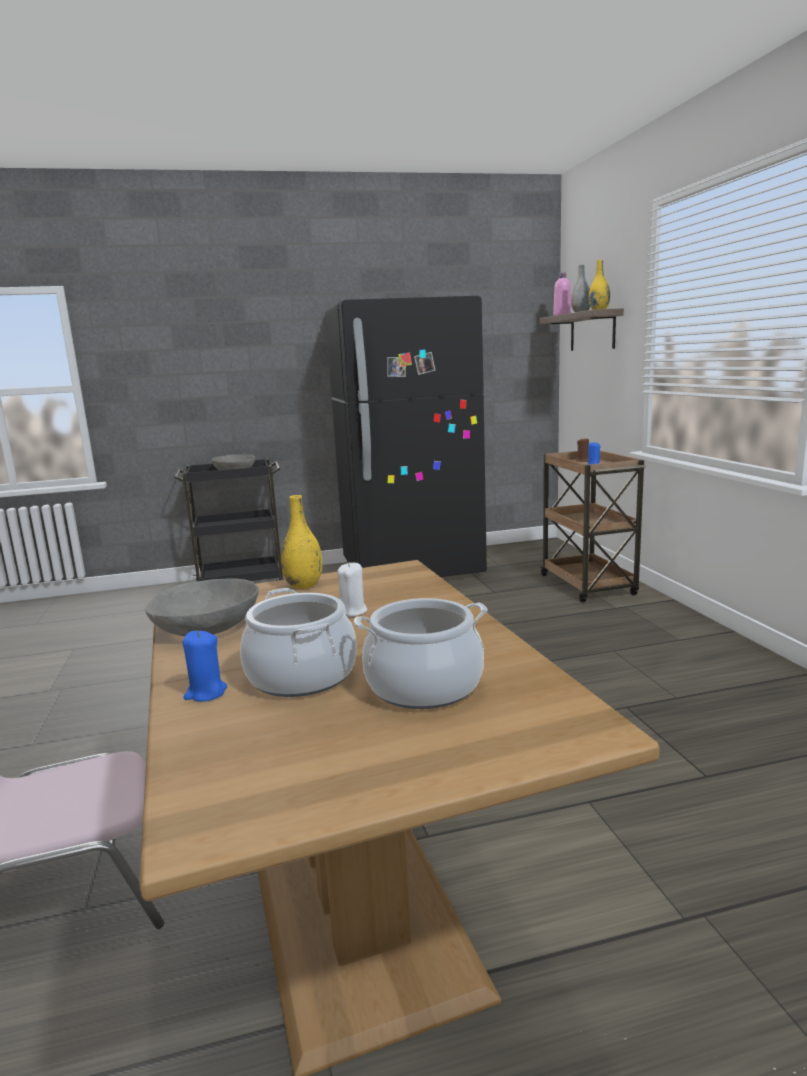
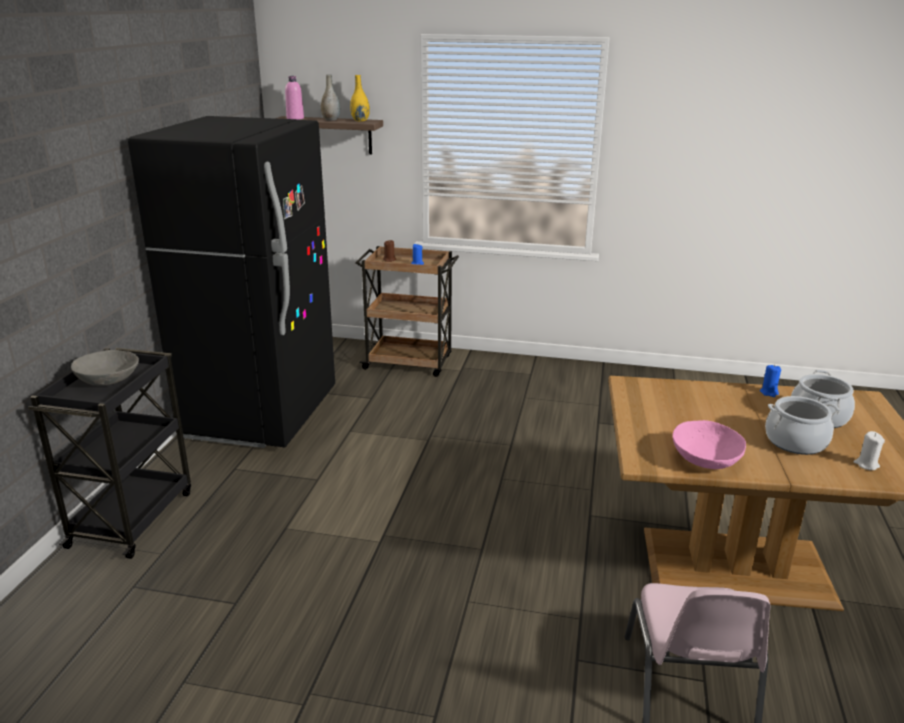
camera: 65 degrees left, 10 degrees up
grey bowl [146,578,259,636] -> pink bowl [672,420,746,469]
blue candle [183,631,227,702] -> blue candle moved to [760,365,781,397]
yellow vase [281,495,323,589] -> none
white candle [337,562,367,617] -> white candle moved to [854,431,885,470]

